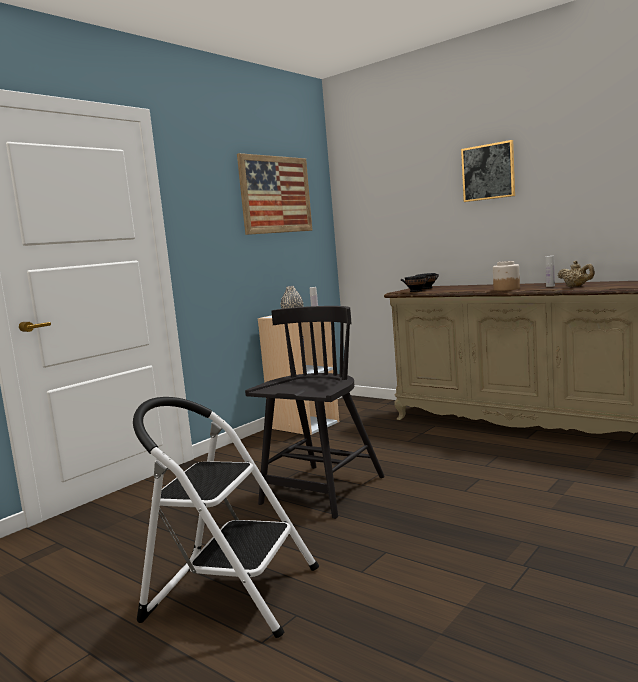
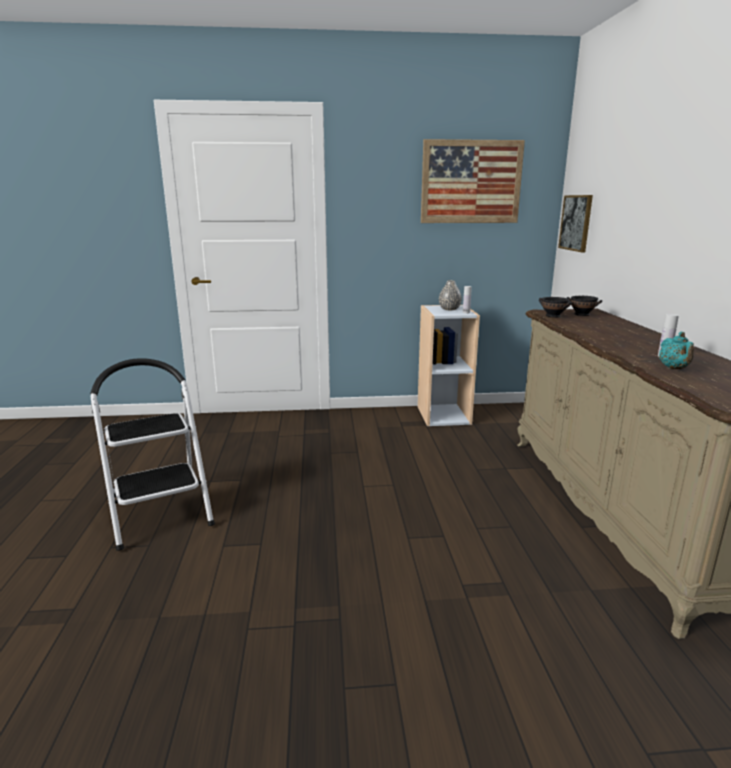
camera: 45 degrees right, 10 degrees up
black chair [245,306,385,519] -> none
picture [461,140,515,202] -> picture moved to [558,195,593,252]
jar [493,261,520,291] -> none
beige teapot [558,261,595,287] -> turquoise teapot [659,332,694,369]

